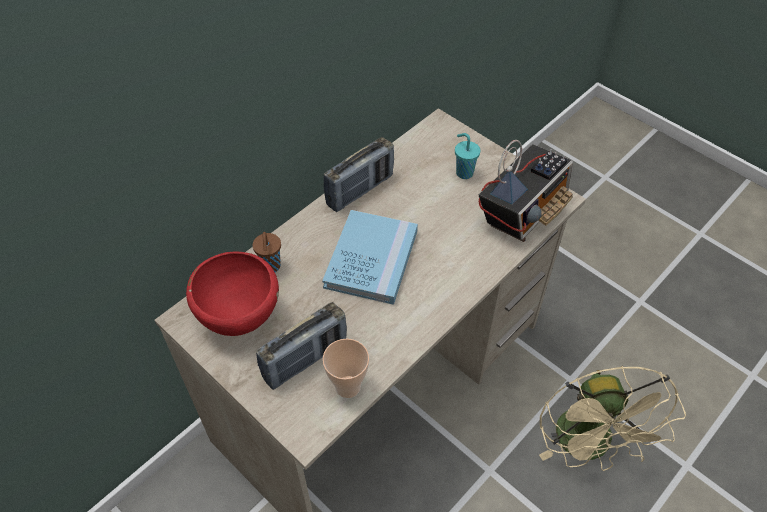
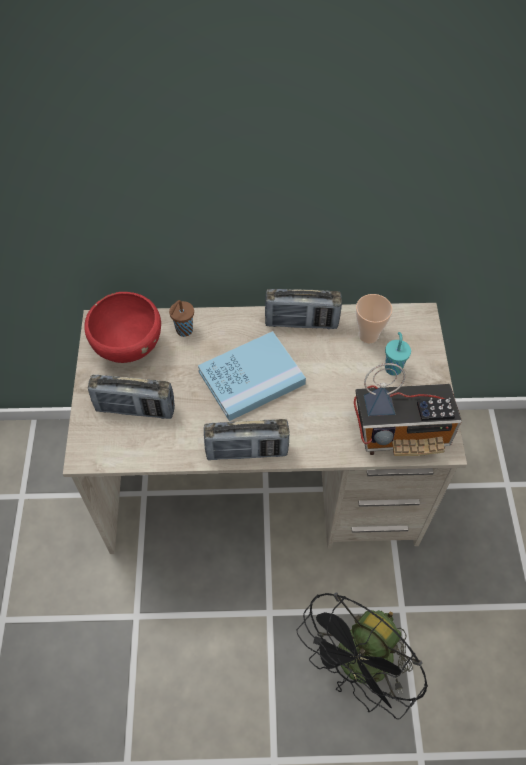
camera: 45 degrees right, 5 degrees up
cup [322,339,369,398] -> cup moved to [356,294,393,344]
beige fan [539,366,686,471] -> black fan [296,592,428,720]
none -> radio [204,419,289,460]

